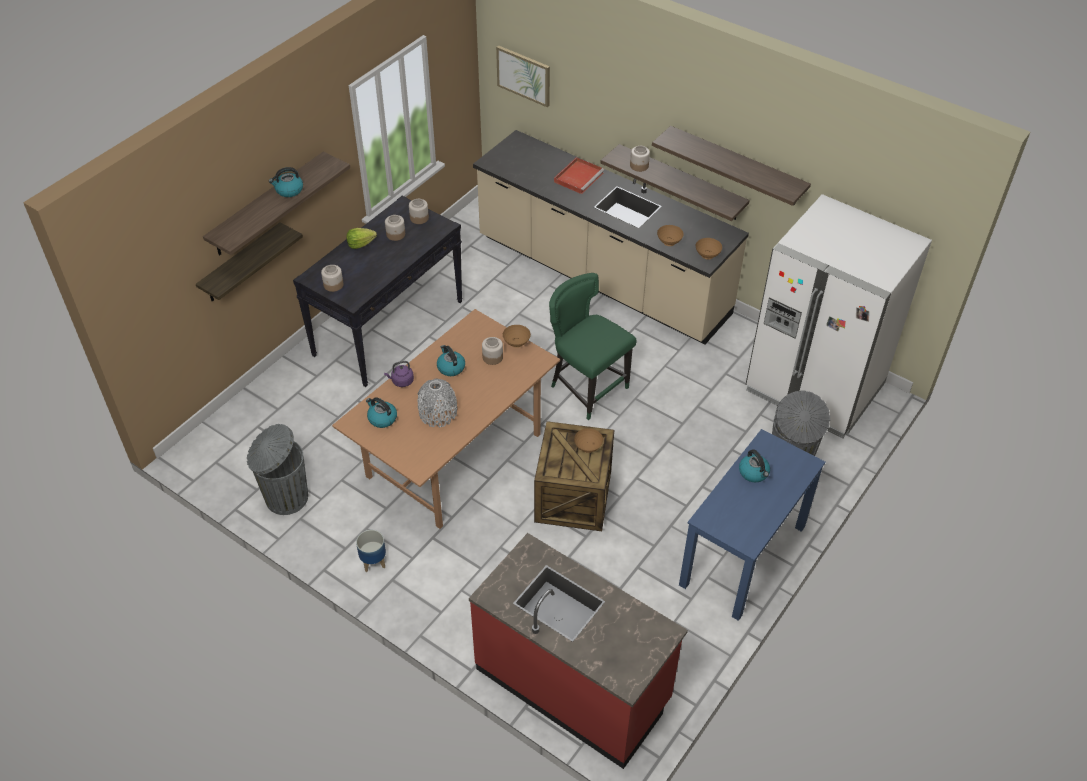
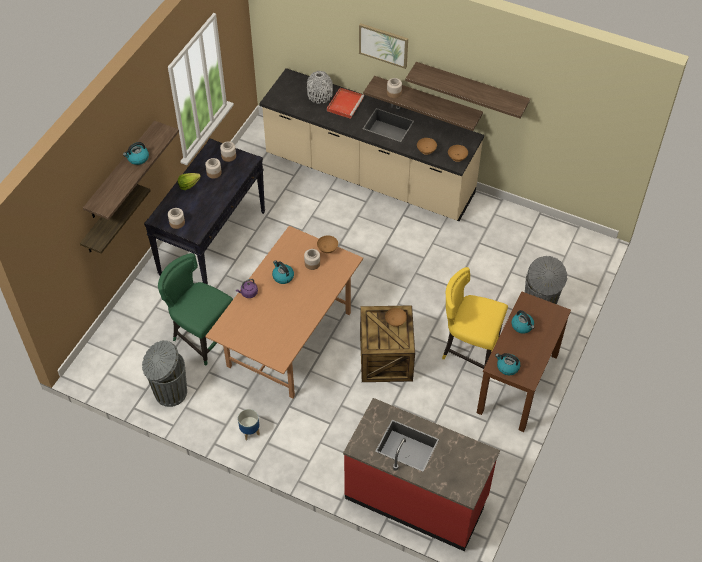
camera: 10 degrees left, 5 degrees up
kettle [366,397,397,428] -> kettle moved to [495,353,520,375]
grey vase [418,378,457,428] -> grey vase moved to [307,71,333,104]
picture [496,45,550,107] -> picture moved to [359,23,408,69]
green chair [549,273,637,420] -> green chair moved to [158,253,233,365]
blue desk [679,429,826,621] -> brown desk [477,291,571,432]
white fridge [746,194,932,439] -> none
none -> yellow chair [442,267,508,369]

